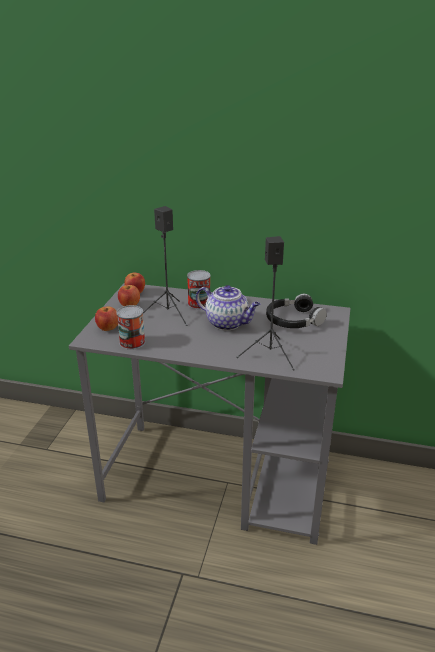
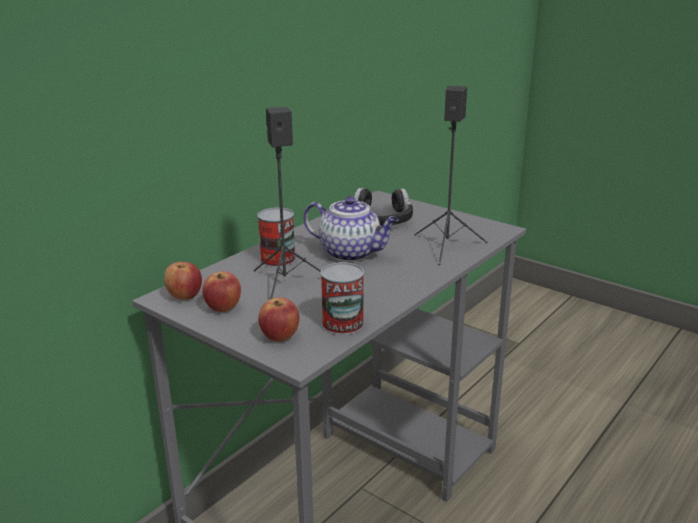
camera: 65 degrees left, 5 degrees down
teapot [196,285,260,330] -> teapot turned 60 degrees clockwise [303,196,399,262]

